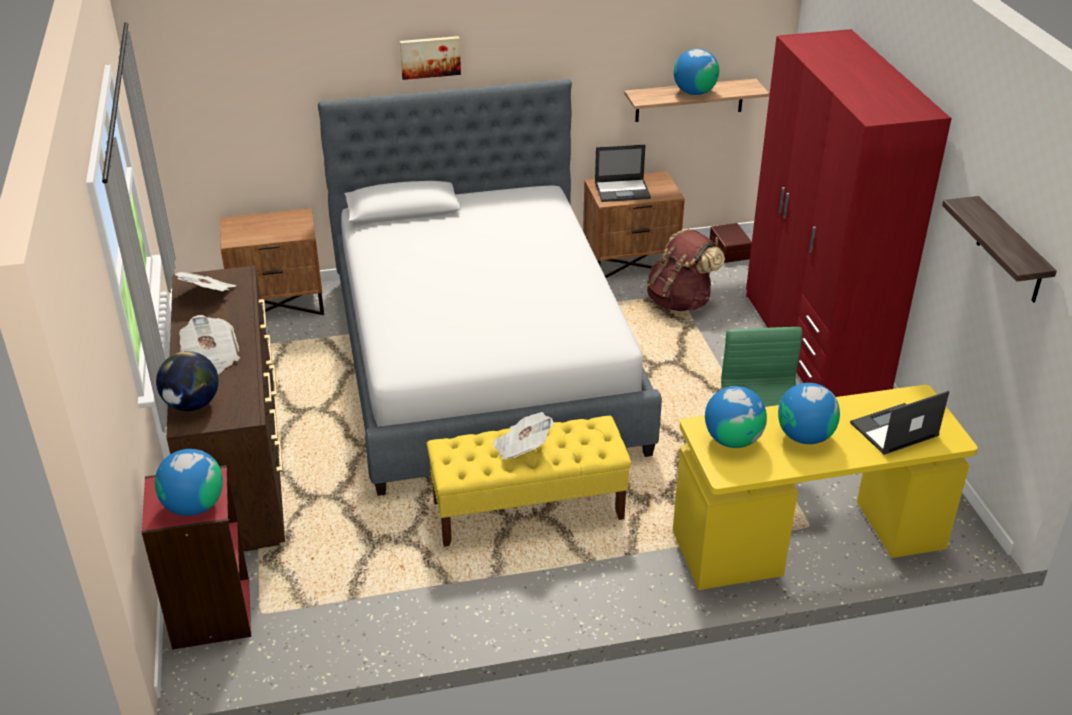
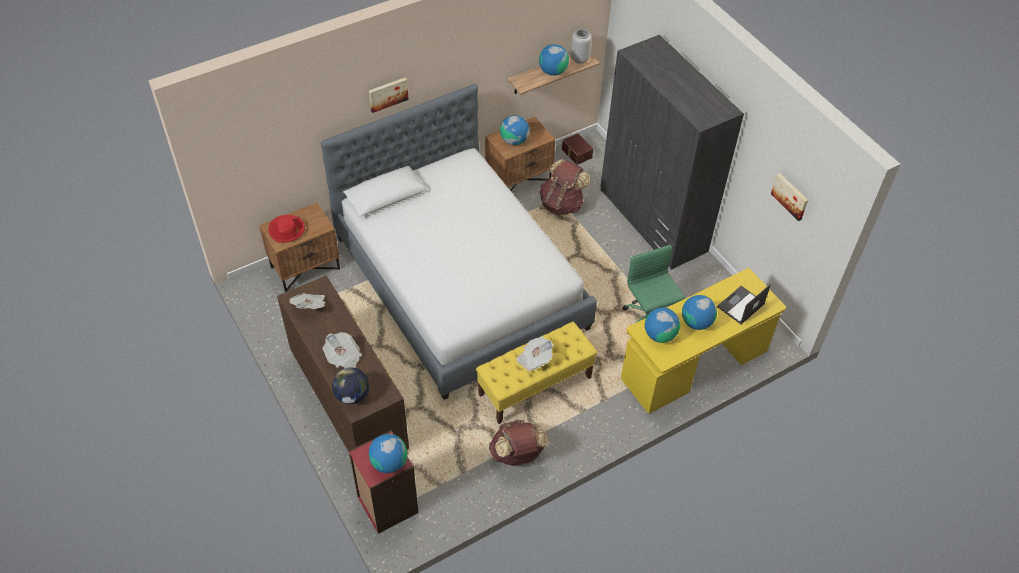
camera: 20 degrees left, 15 degrees up
laptop [595,145,651,202] -> globe [500,115,529,145]
red wardrobe [746,29,952,397] -> grey wardrobe [600,35,744,270]
shelf [942,196,1057,303] -> picture [771,173,808,221]
none -> red hat [268,215,305,243]
none -> brown backpack [489,420,549,466]
none -> grey vase [571,29,592,64]

